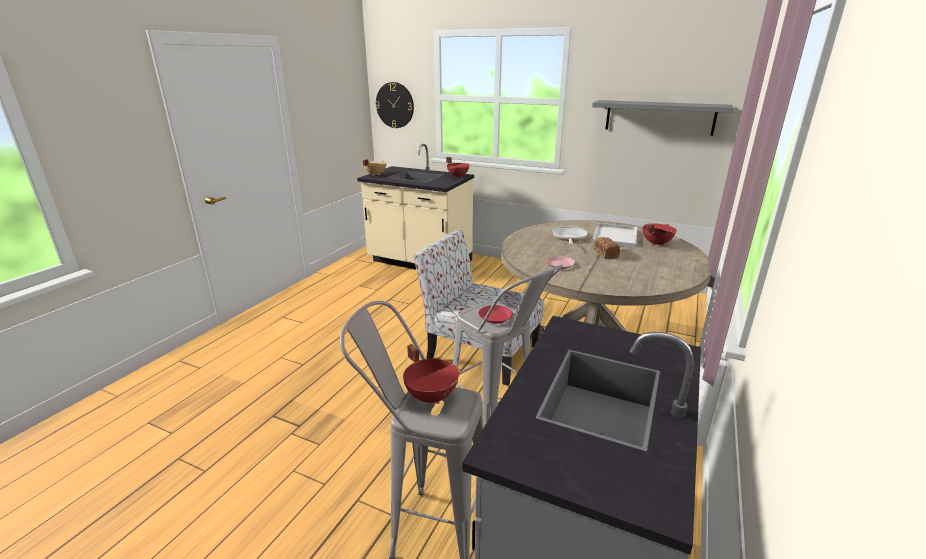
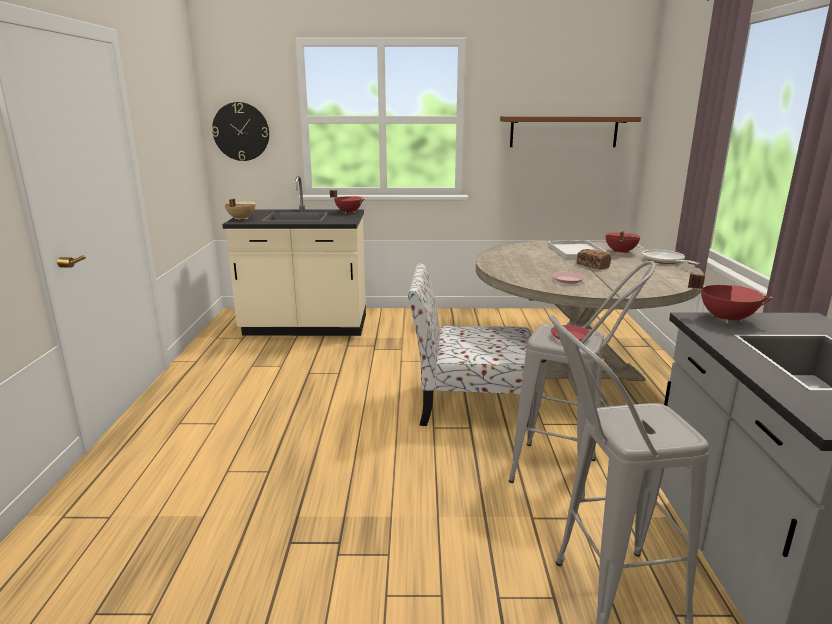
camera: 25 degrees left, 5 degrees down
red cooking pot [403,344,459,404] -> red cooking pot moved to [688,273,773,323]
frying pan [552,226,587,245] -> frying pan moved to [642,250,700,265]
grey shelf [592,100,733,136] -> brown shelf [500,116,641,147]

